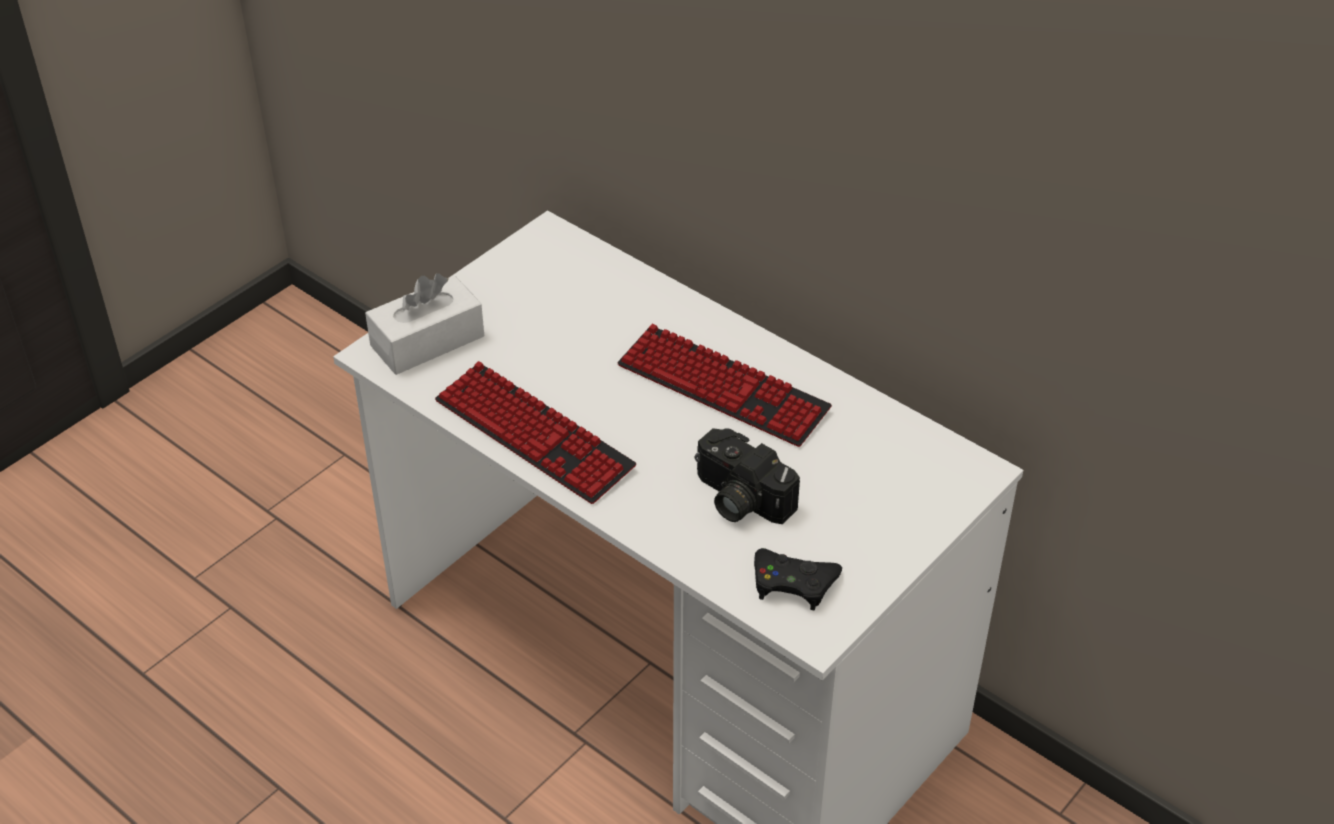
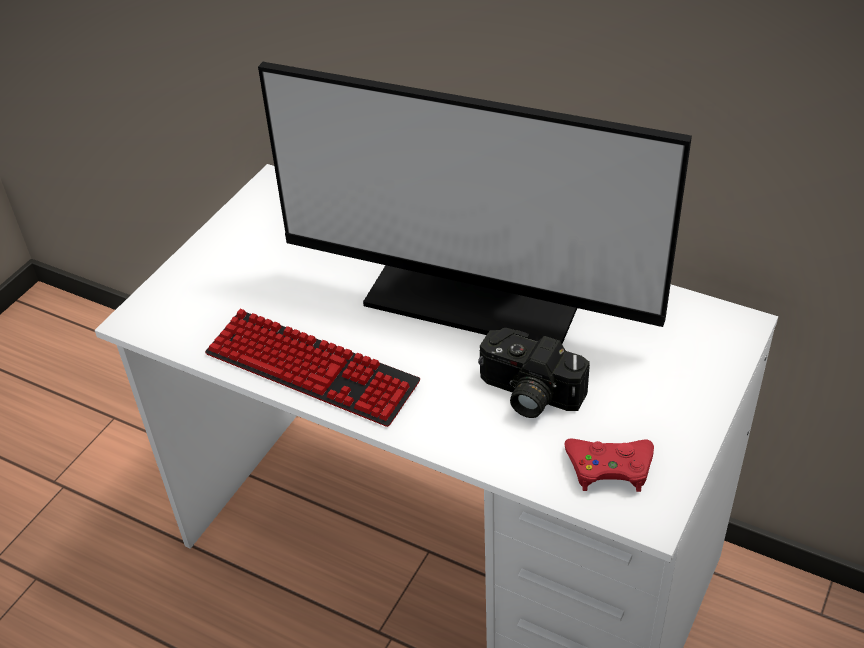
camera: 10 degrees left, 0 degrees up
white tissue box [365,273,484,375] -> none
keyboard [617,324,832,447] -> monitor [258,62,692,344]
black game controller [754,548,842,611] -> red game controller [564,438,654,492]

